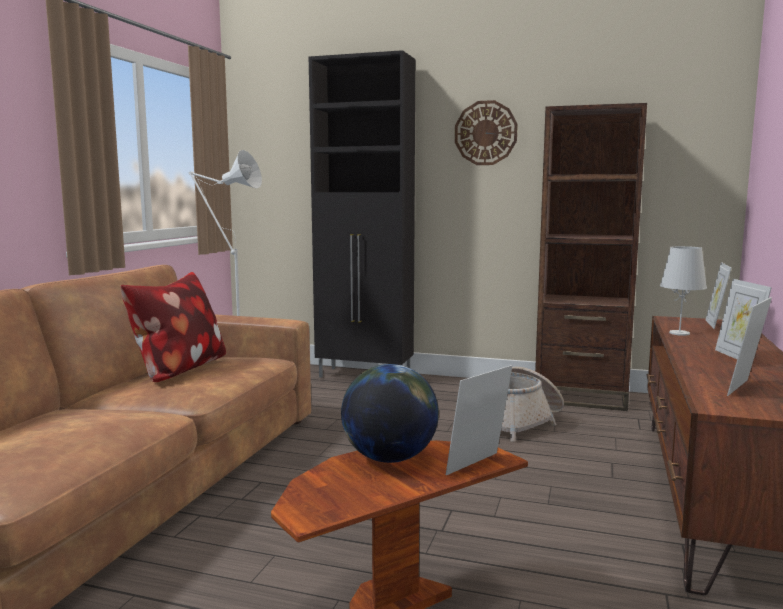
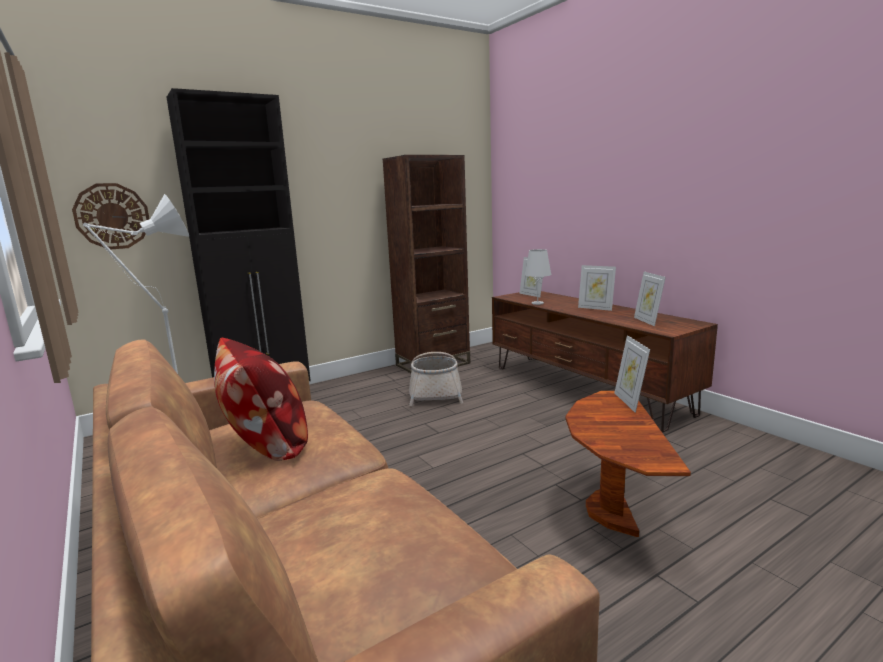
camera: 50 degrees left, 5 degrees up
globe [341,364,439,463] -> none
wall clock [455,100,518,165] -> wall clock moved to [72,183,149,250]

